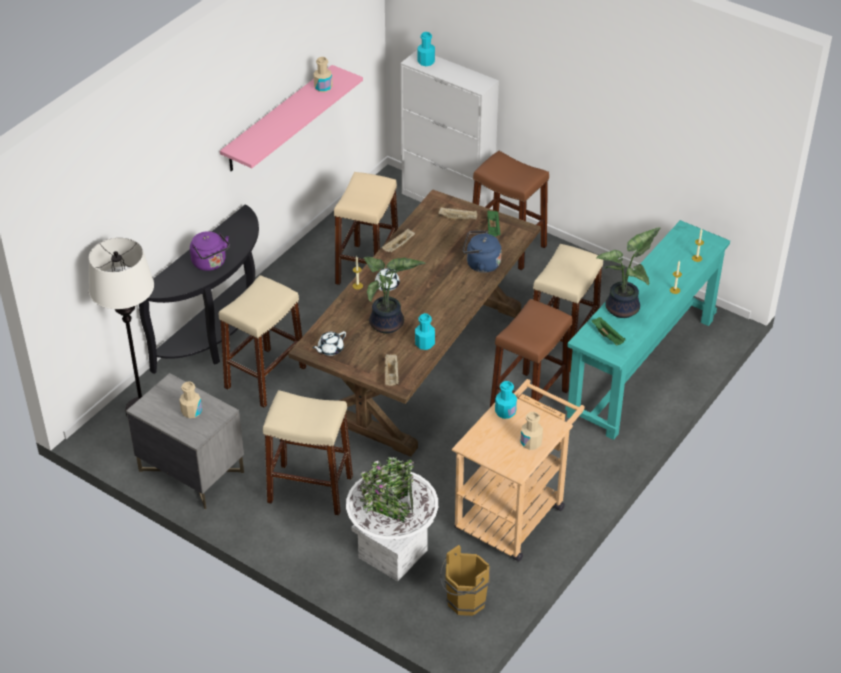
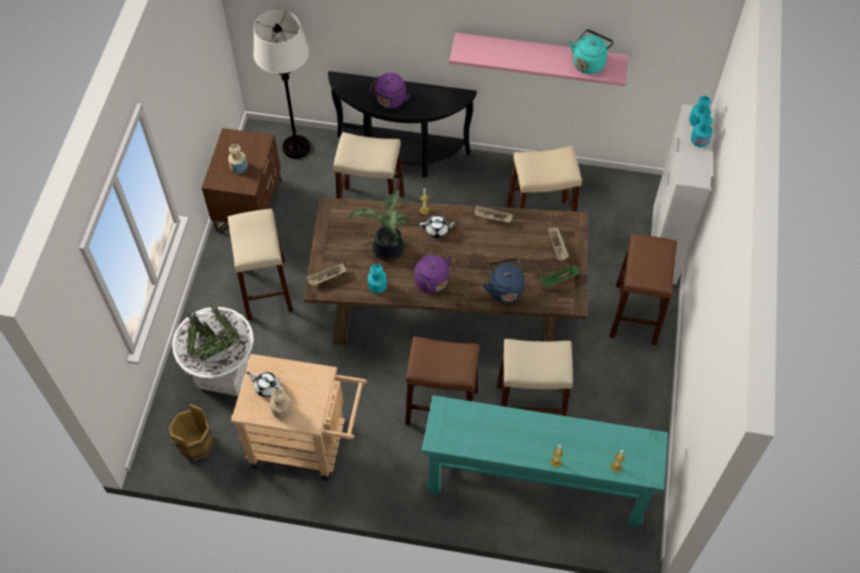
camera: 65 degrees right, 15 degrees up
grey nightstand [126,373,244,510] -> brown nightstand [202,128,282,232]
beige bottle [313,57,333,92] -> turquoise kettle [570,29,614,74]
white teapot [313,331,346,356] -> white teapot moved to [246,372,284,397]
turquoise bottle [495,381,517,419] -> turquoise bottle moved to [691,115,713,147]
green tray [591,317,625,346] -> none
potted plant [596,227,661,318] -> none
none -> purple kettle [414,255,455,293]

